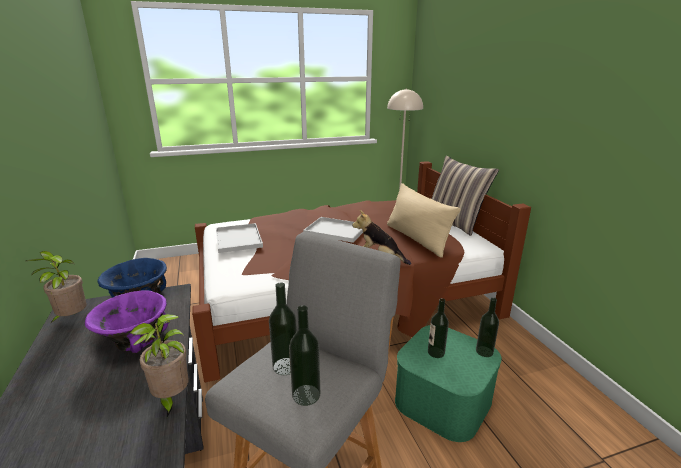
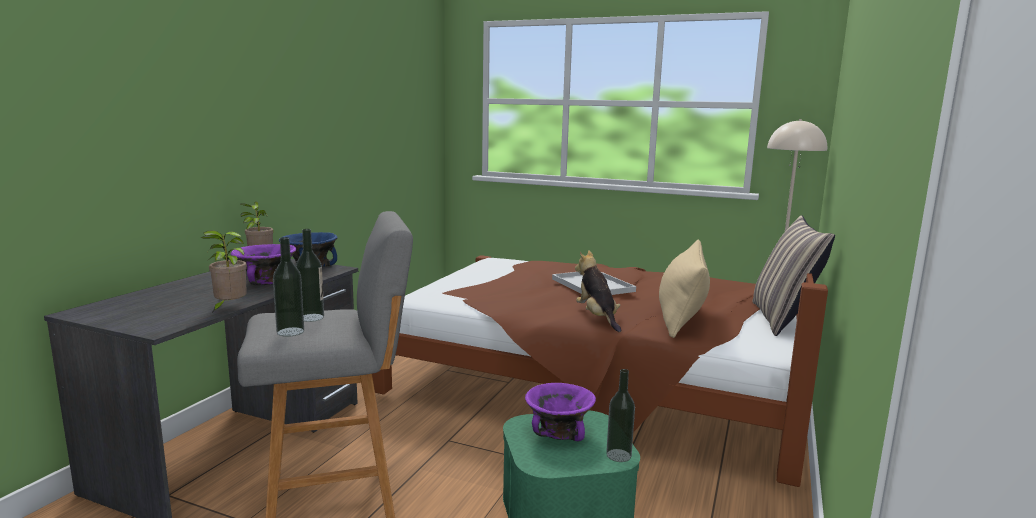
camera: 40 degrees right, 10 degrees down
white tray [216,223,263,253] -> none
bottle [428,298,449,358] -> purple bowl [525,383,596,441]

